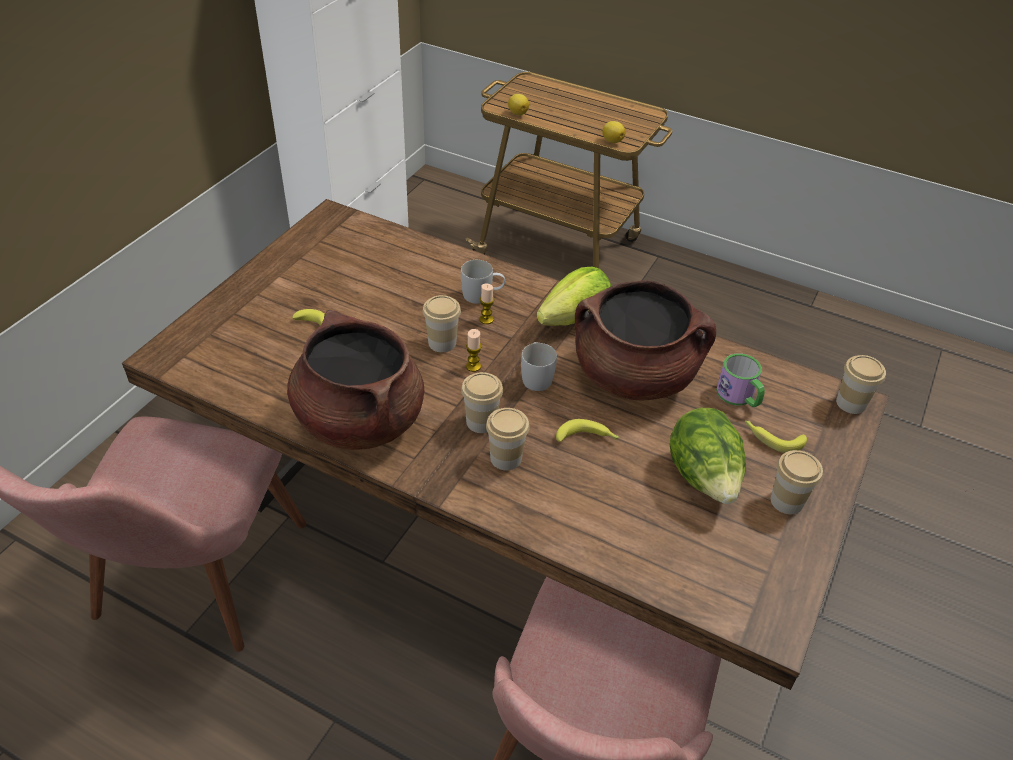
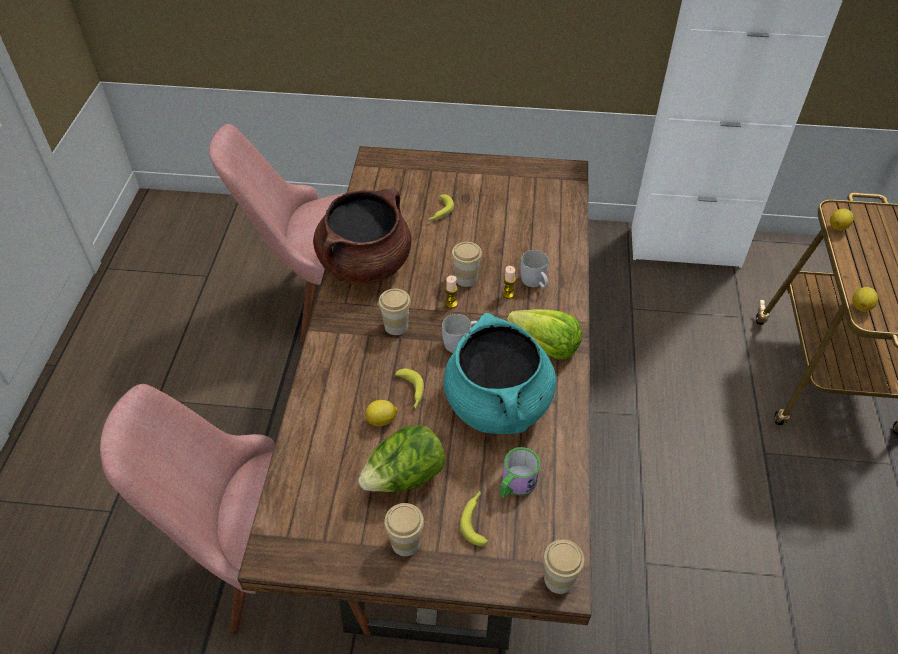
camera: 70 degrees right, 5 degrees up
cup [486,408,530,470] -> none
brown cooking pot [575,280,716,400] -> turquoise cooking pot [443,313,556,434]
none -> lemon [366,400,398,426]

